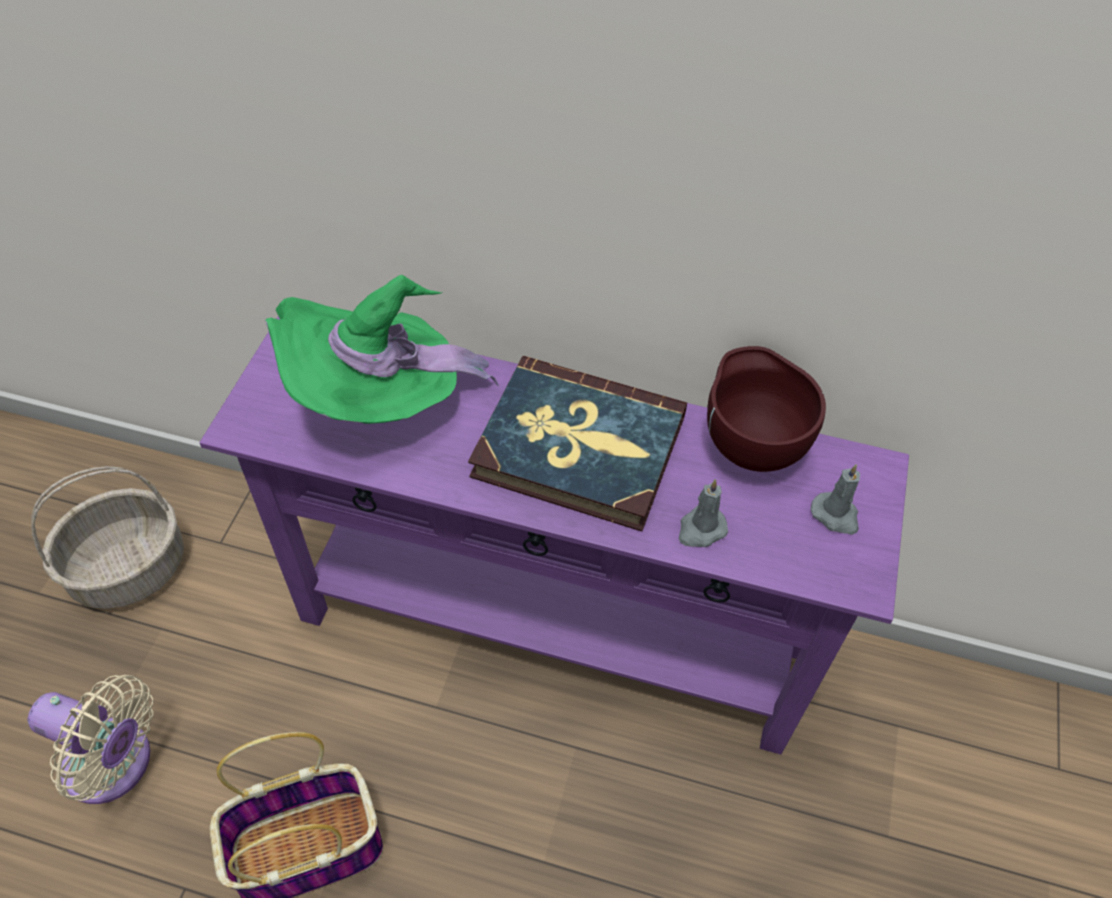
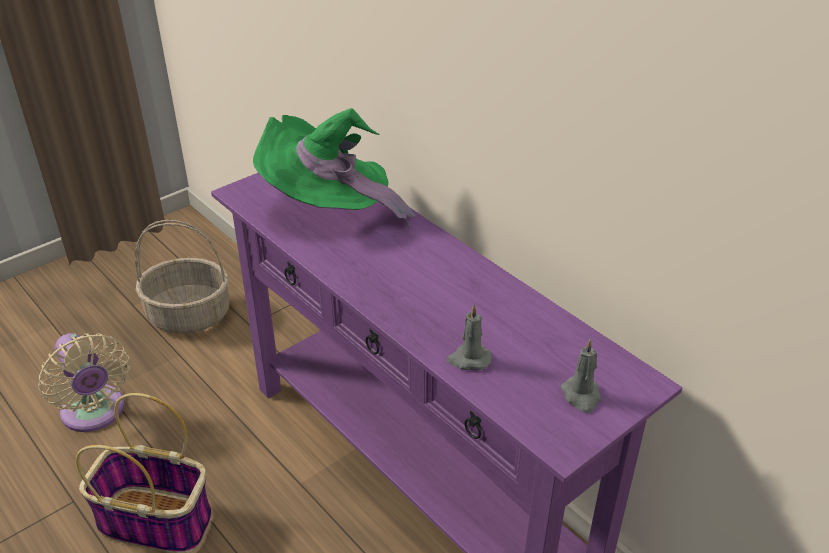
camera: 35 degrees right, 15 degrees down
book [468,356,687,531] -> none
brown bowl [707,346,826,472] -> none

